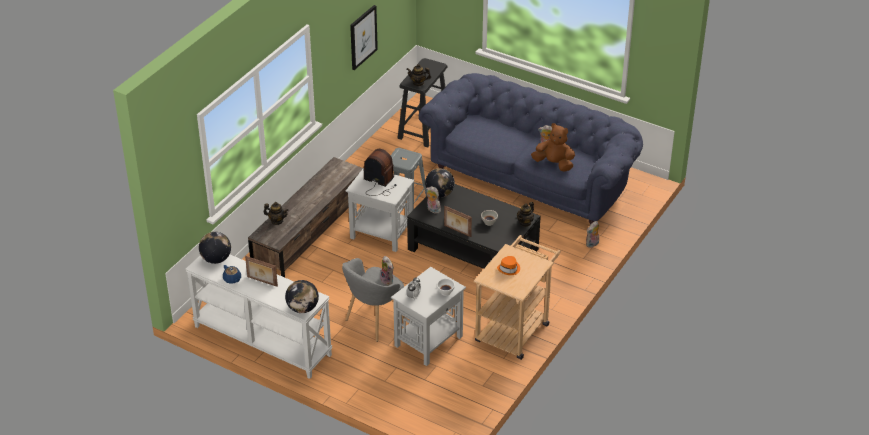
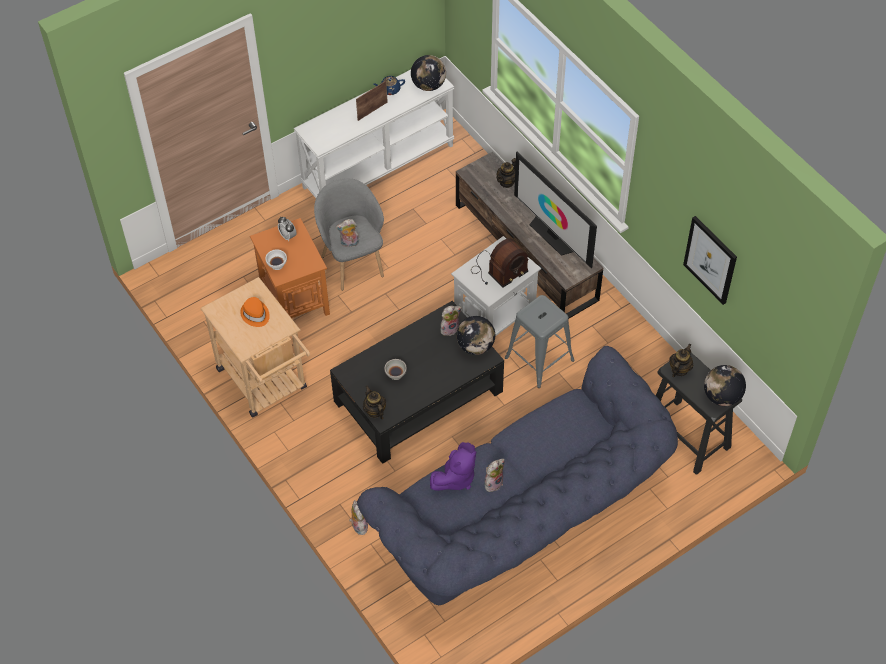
camera: 115 degrees right, 15 degrees up
globe [285,280,319,313] -> globe moved to [704,365,746,406]
white side table [391,267,466,366] -> orange side table [250,218,330,318]
picture frame [444,206,472,237] -> none
brown plush toy [531,123,575,172] -> purple plush toy [430,442,476,491]
none -> television [514,152,597,268]

